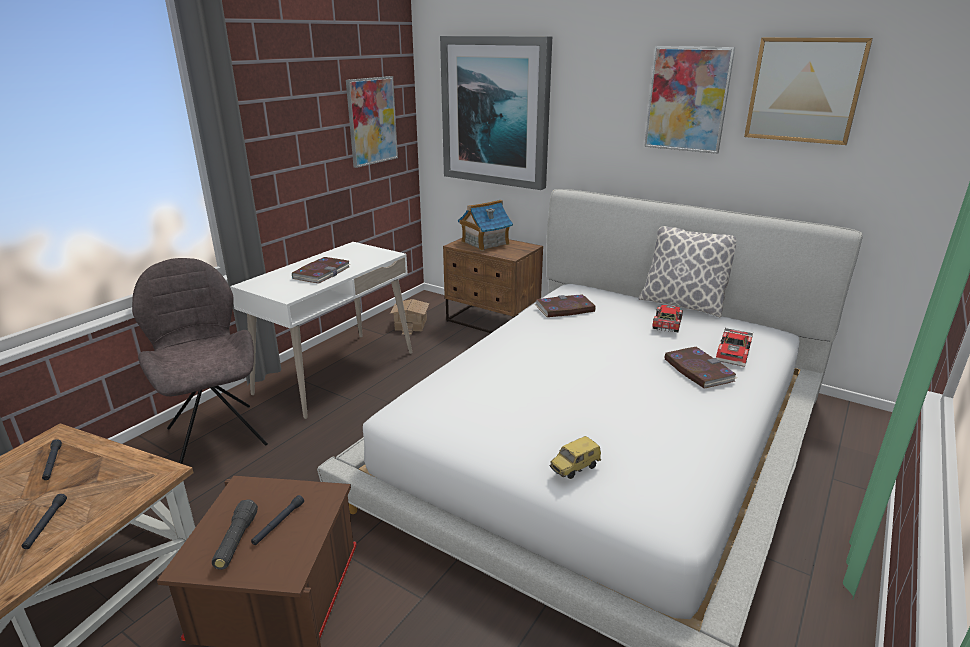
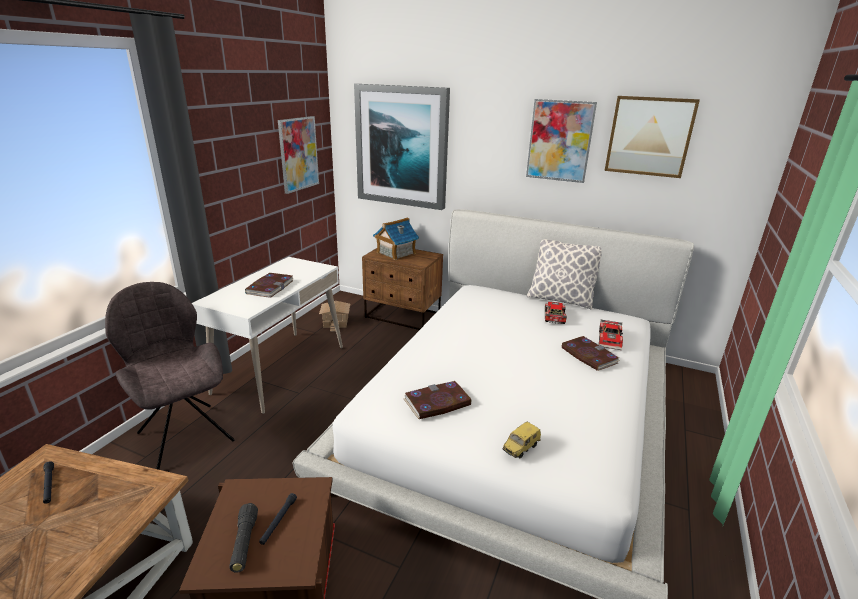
camera: 10 degrees left, 0 degrees up
black flashlight [22,494,67,549] -> none
book [535,294,596,317] -> book moved to [403,381,472,419]

